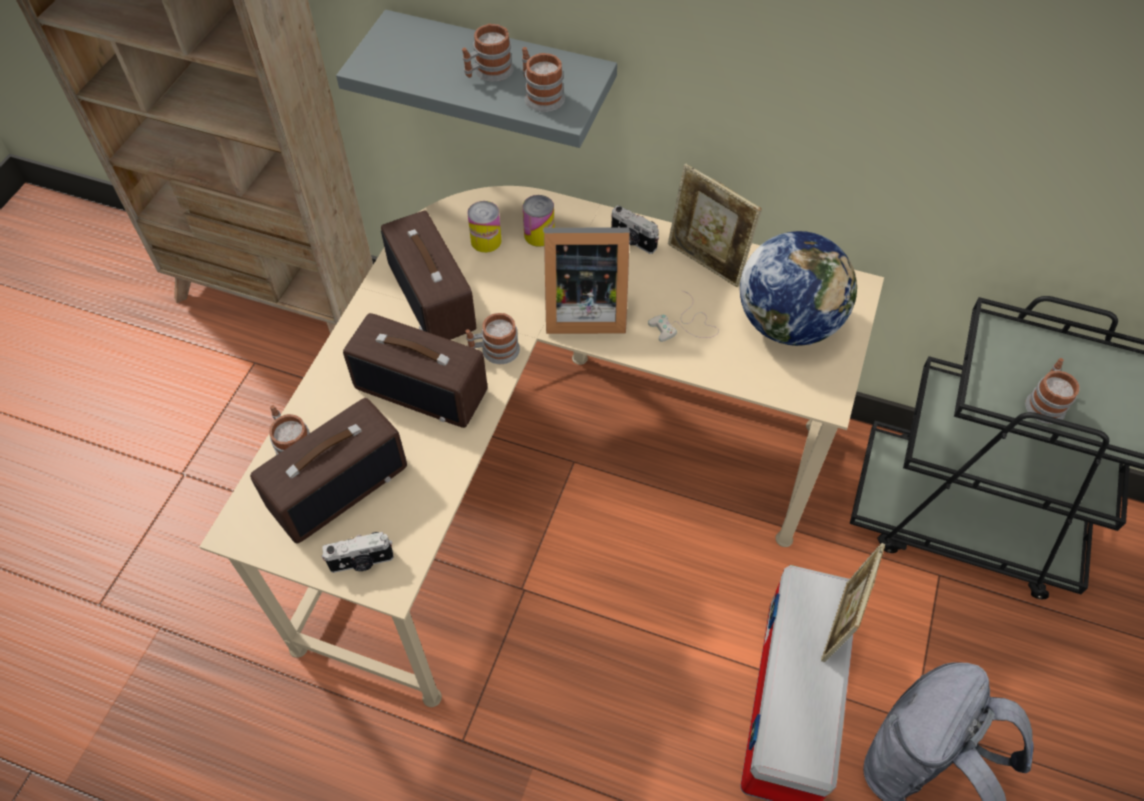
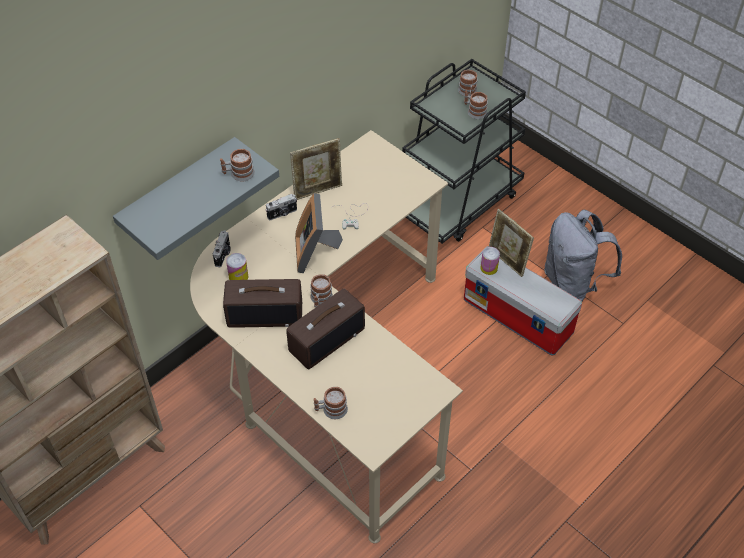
camera: 65 degrees left, 5 degrees down
radio [250,398,407,543] -> none
camera [322,532,394,573] -> camera moved to [213,230,231,267]
mug [462,24,514,82] -> mug moved to [458,69,478,96]
can [522,195,555,247] -> can moved to [481,247,500,275]
picture frame [544,227,630,334] -> picture frame turned 150 degrees clockwise [295,193,343,273]
globe [740,231,857,346] -> none

